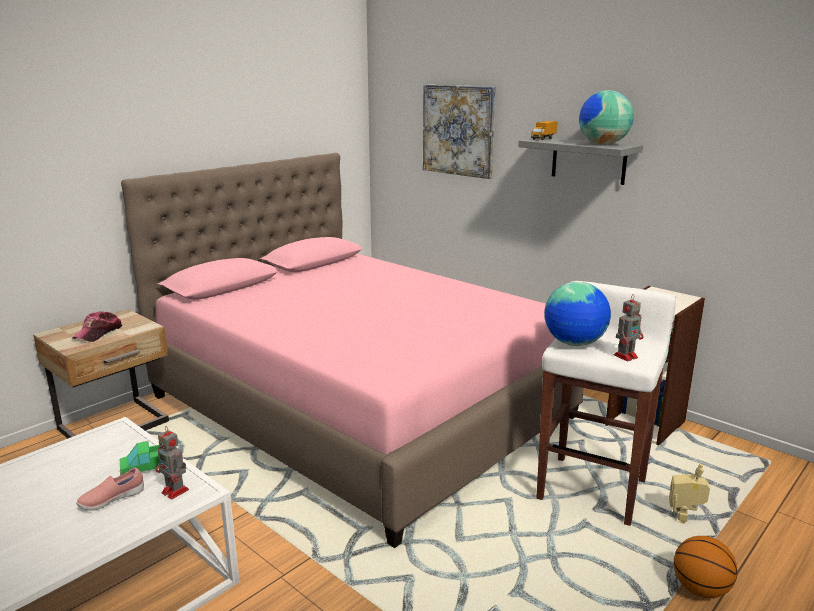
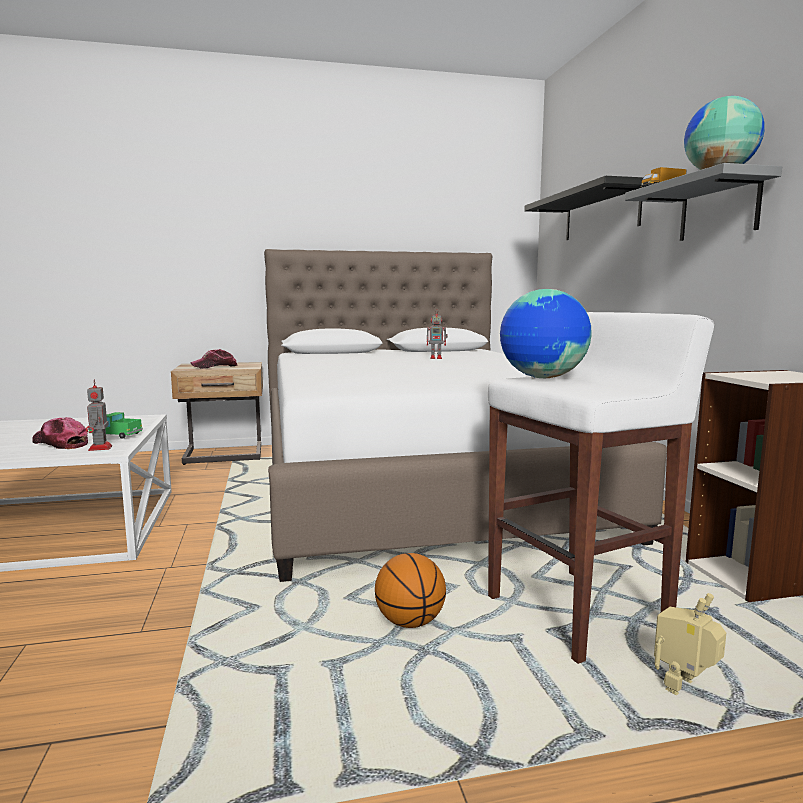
camera: 35 degrees right, 10 degrees down
pink shoe [76,467,144,511] -> cap [32,417,88,449]
pink bed [121,153,584,548] -> white bed [264,249,667,582]
picture [423,84,496,179] -> black shelf [524,176,644,240]
toy robot [614,294,644,361] -> toy robot moved to [427,309,448,359]
basketball [674,536,737,598] -> basketball moved to [375,553,446,628]

